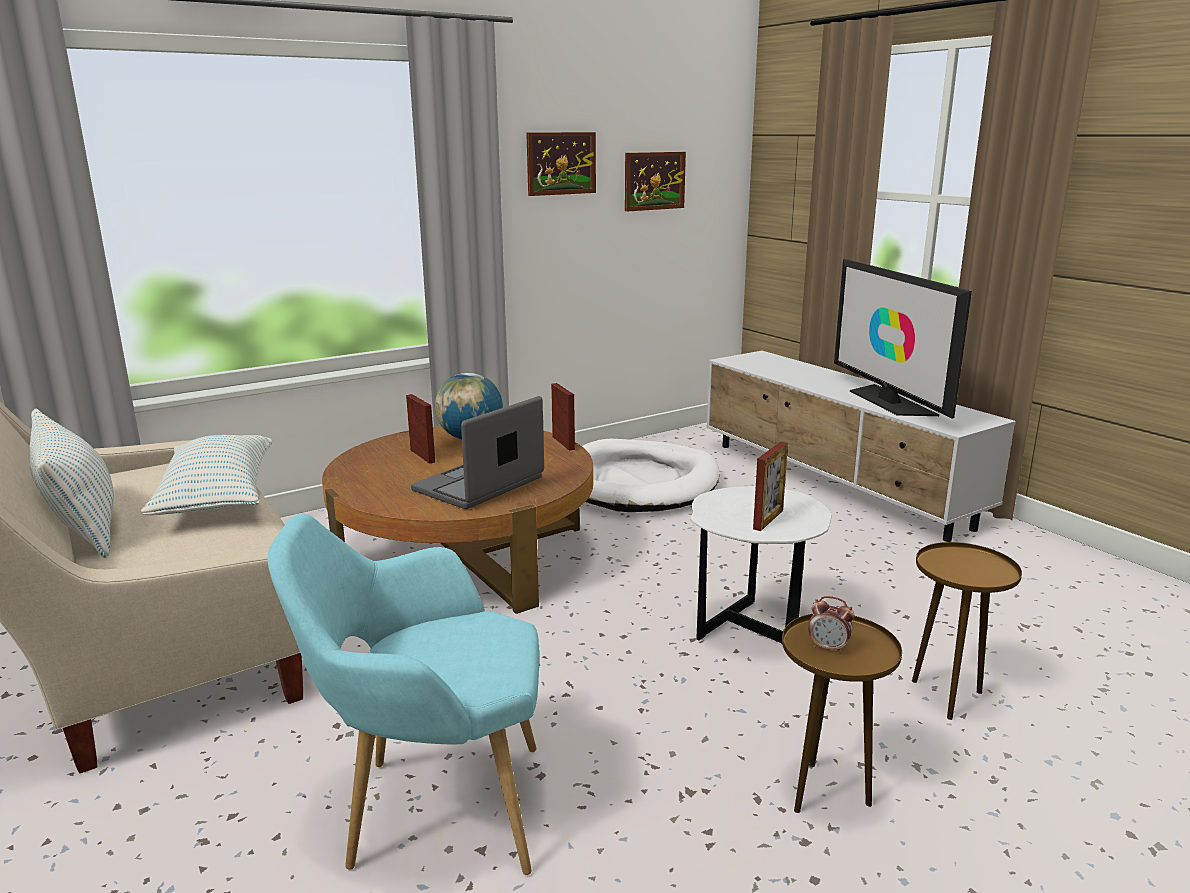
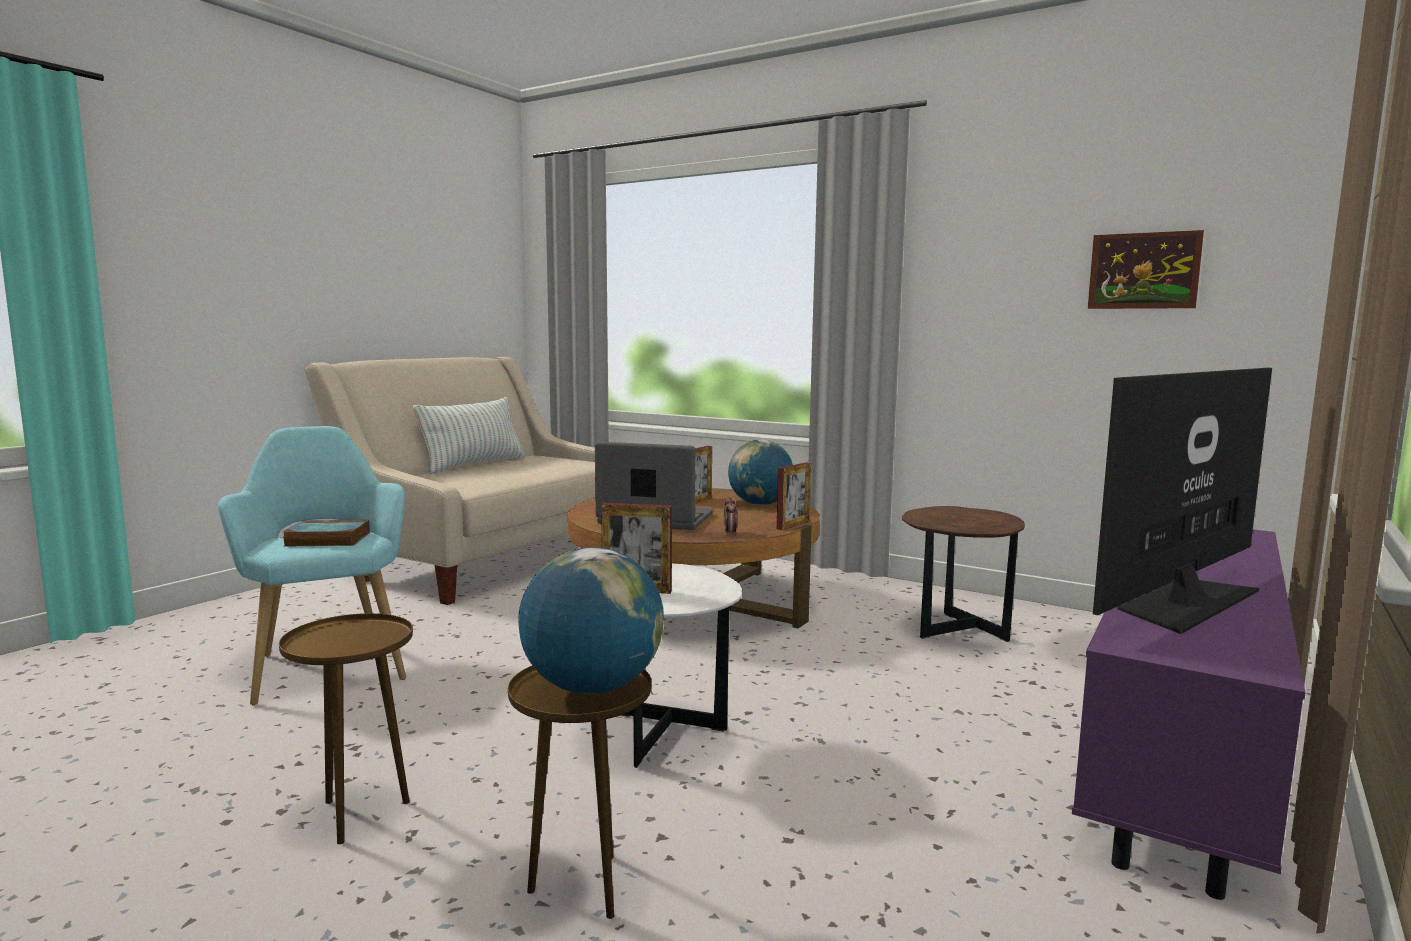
camera: 65 degrees right, 10 degrees down
pillow [141,435,272,515] -> none
picture [526,132,596,196] -> none
white dog bed [582,439,719,512] -> brown side table [902,506,1025,642]
white tv stand [706,351,1016,542] -> purple tv stand [1072,529,1306,900]
alarm clock [809,596,854,654] -> alarm clock moved to [724,496,737,536]
none -> book [283,520,370,547]
none -> globe [518,547,664,694]

